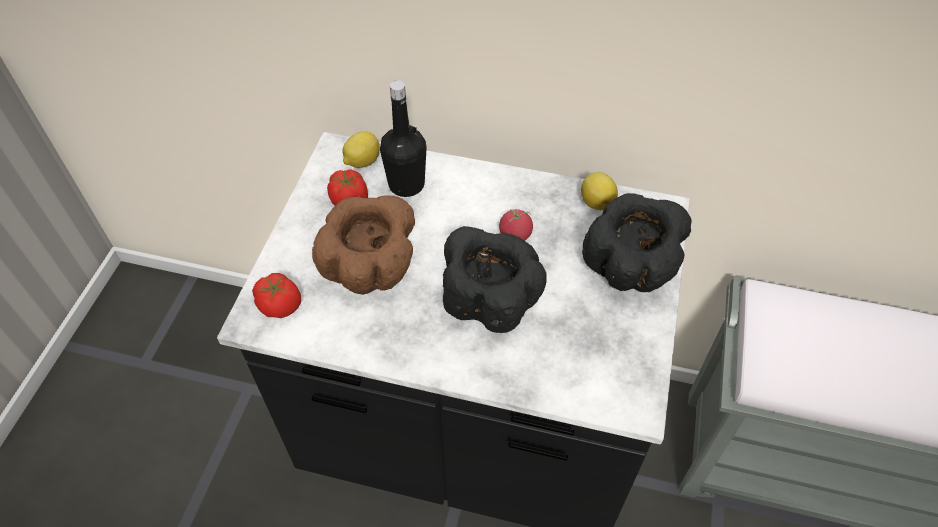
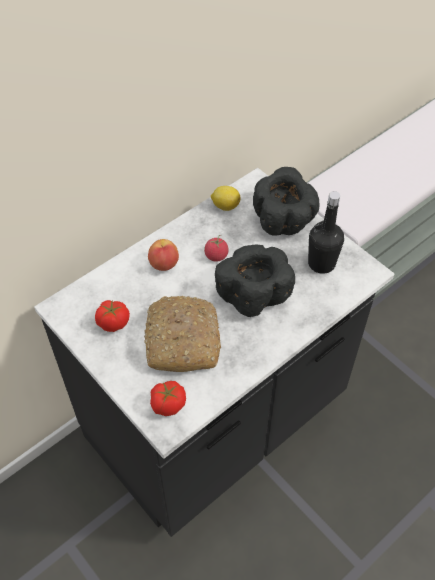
camera: 55 degrees left, 0 degrees up
brown bowl [312,196,415,295] -> bread [144,296,221,372]
lemon [342,131,380,168] -> none
black bottle [380,80,427,197] -> black bottle moved to [308,191,344,274]
none -> apple [148,239,179,271]

